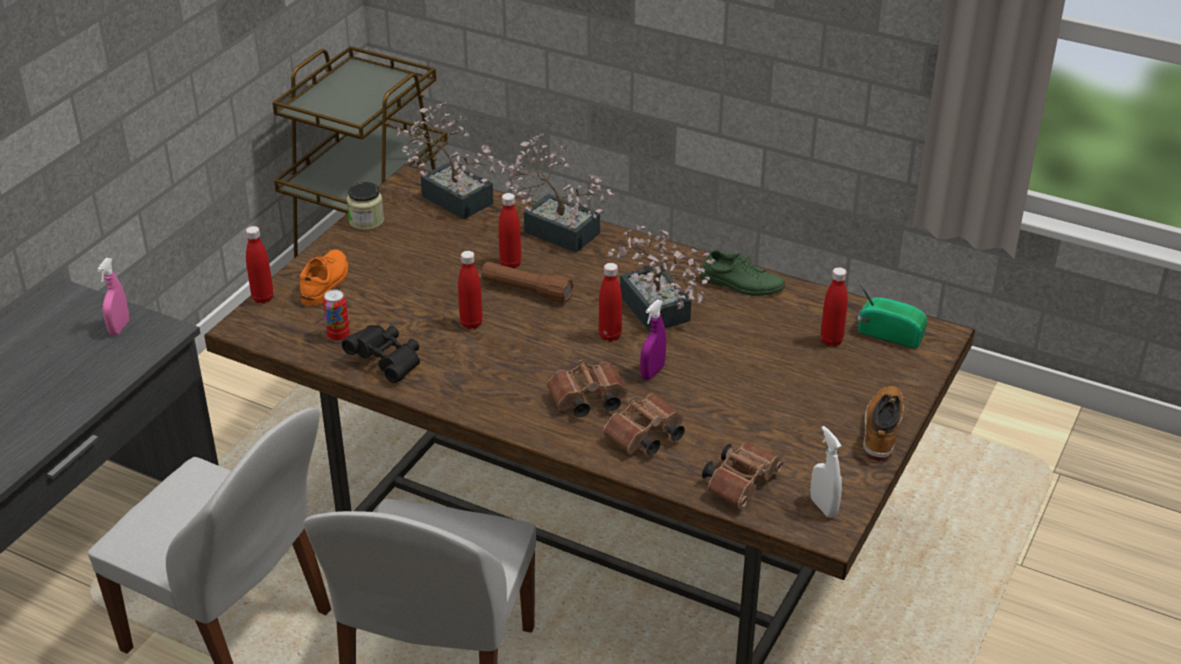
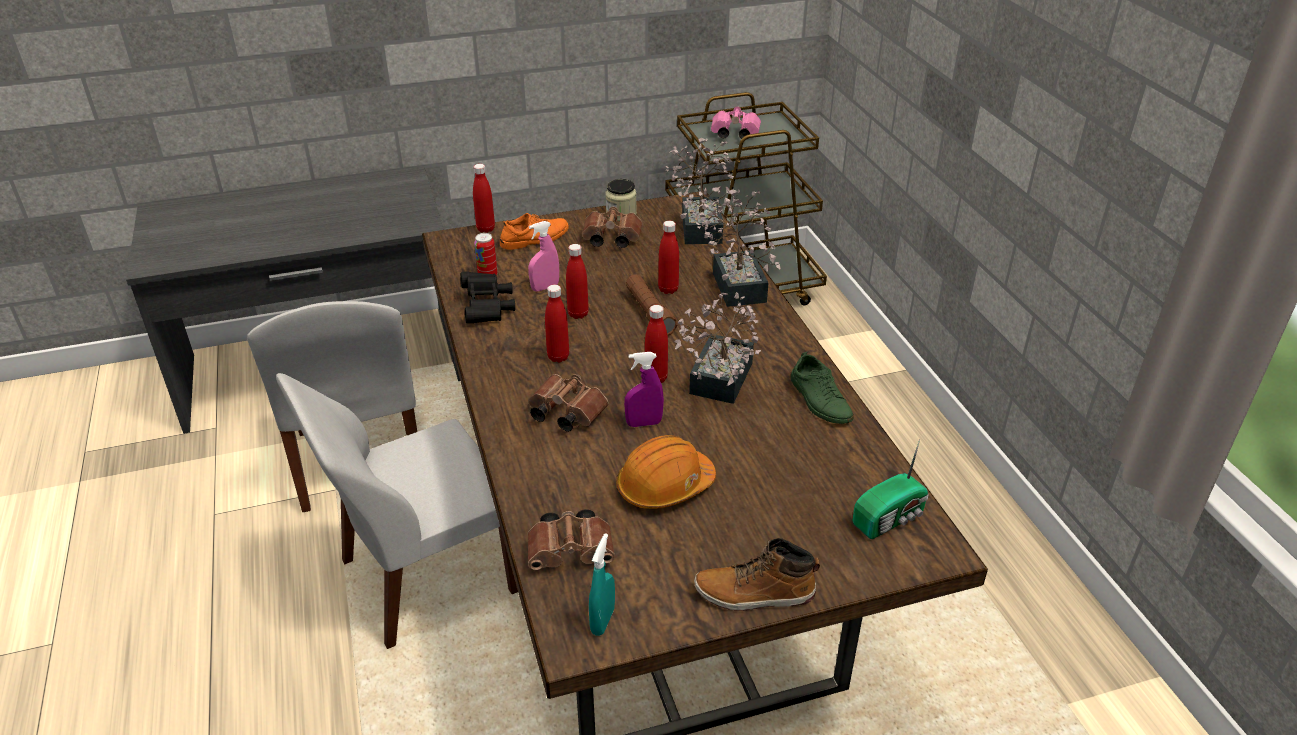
camera: 45 degrees right, 0 degrees up
pink spray bottle [97,258,129,335] -> pink spray bottle moved to [528,221,559,291]
brown binoculars [603,394,685,456] -> brown binoculars moved to [582,207,642,248]
white spray bottle [810,426,842,518] -> turquoise spray bottle [589,533,615,636]
red bottle [821,267,848,347] -> red bottle moved to [545,285,569,363]
radio [858,280,927,349] -> radio turned 75 degrees clockwise [852,439,929,539]
boot [863,386,904,461] -> boot turned 150 degrees counterclockwise [694,538,820,611]
none -> orange hard hat [616,435,716,509]
none -> pink binoculars [711,107,761,140]

